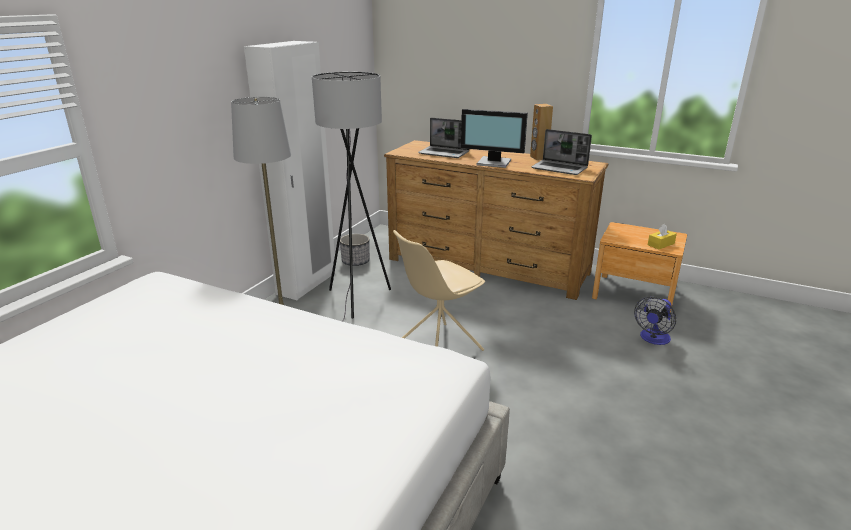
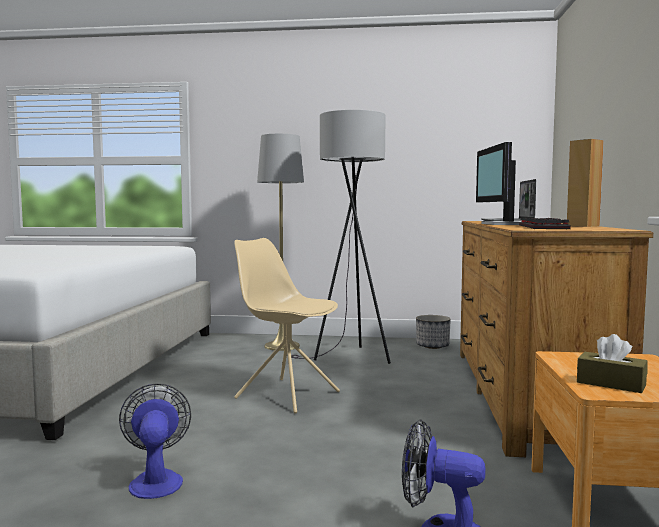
camera: 70 degrees right, 20 degrees down
white wardrobe [244,41,336,300] -> none
laptop [531,129,592,175] -> keyboard [519,218,571,229]
yellow tissue box [648,224,677,249] -> brown tissue box [577,334,648,393]
none -> fan [119,383,191,499]

